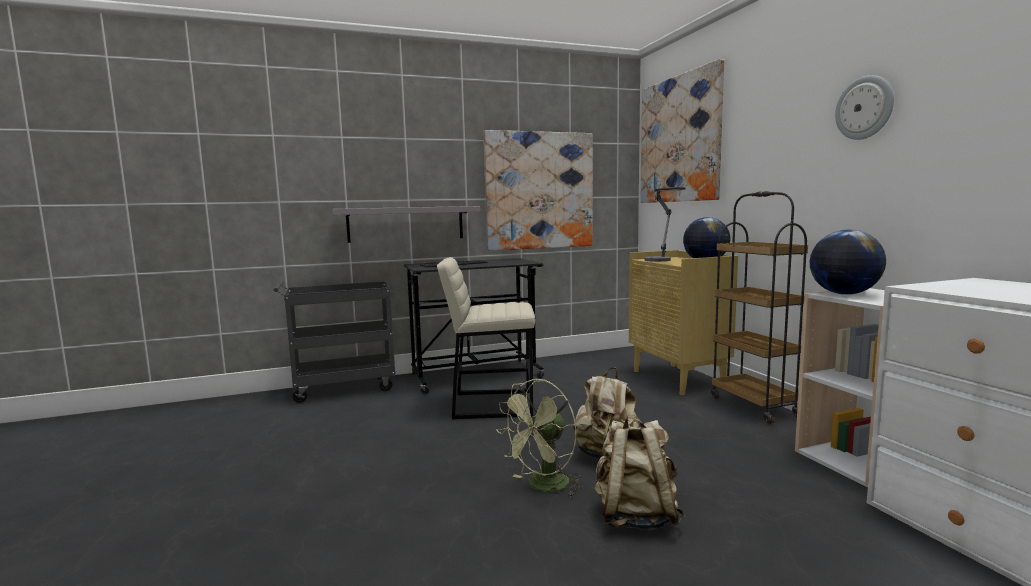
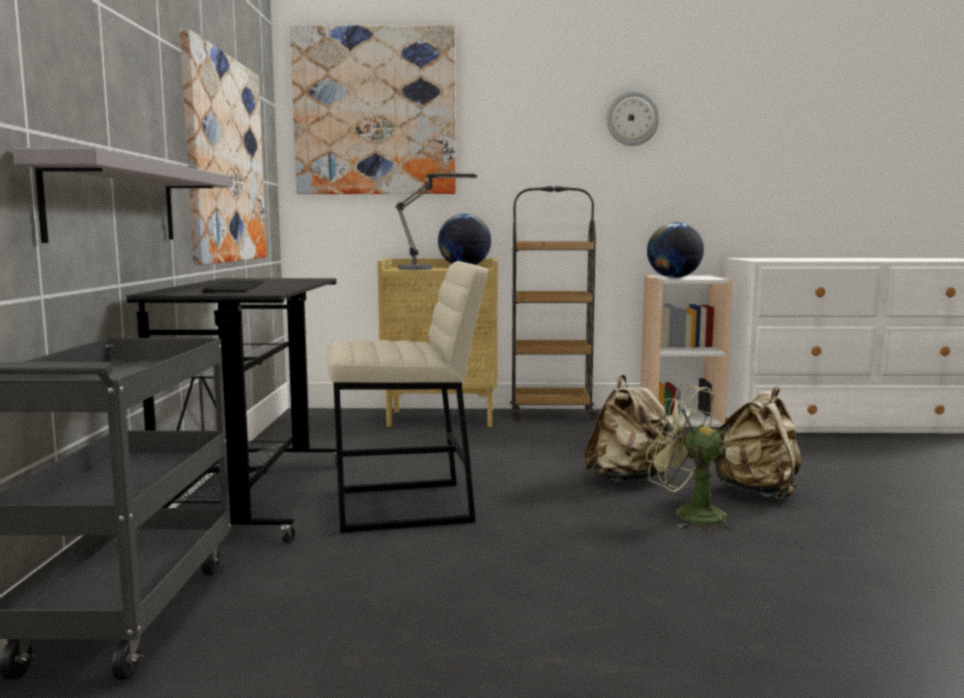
camera: 70 degrees left, 0 degrees up
beige chair [437,257,535,419] -> beige chair turned 120 degrees counterclockwise [328,261,488,533]
green fan [496,379,583,498] -> green fan turned 150 degrees clockwise [646,383,737,531]

